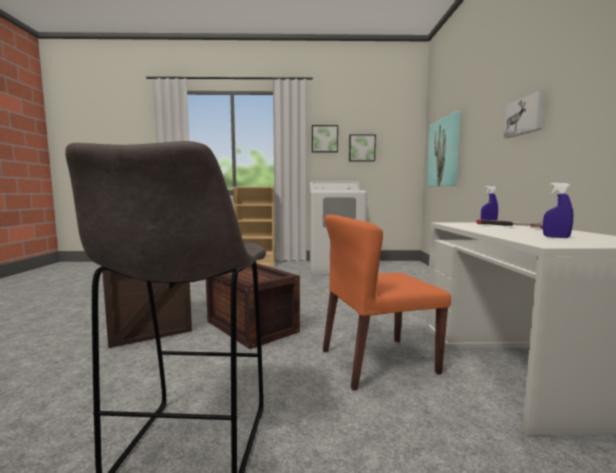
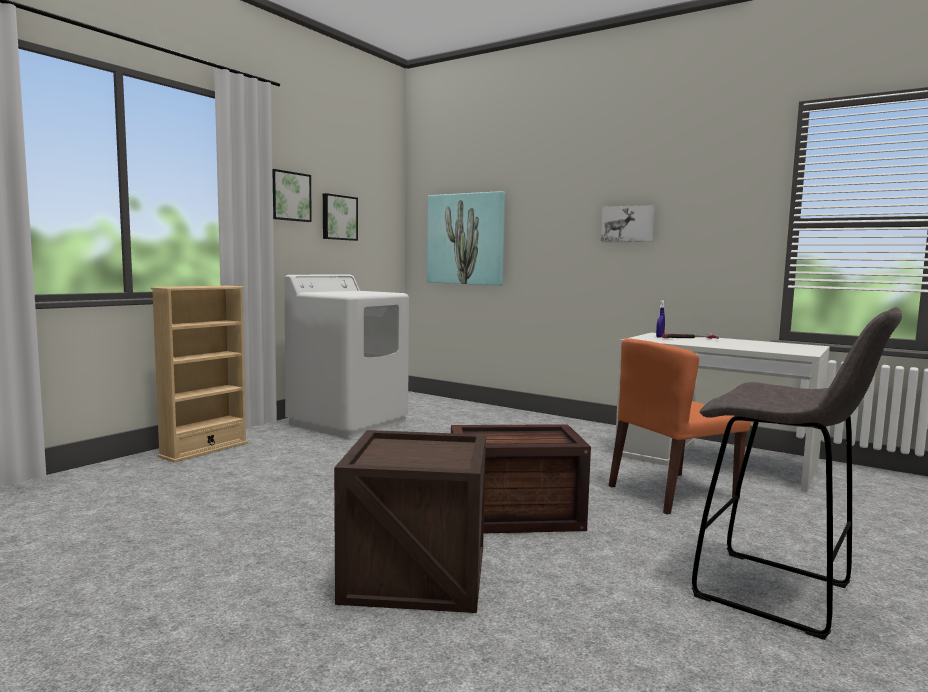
camera: 55 degrees left, 0 degrees up
orange chair [323,215,451,391] -> orange chair turned 45 degrees clockwise [609,338,751,514]
blue spray bottle [543,183,573,238] -> none

